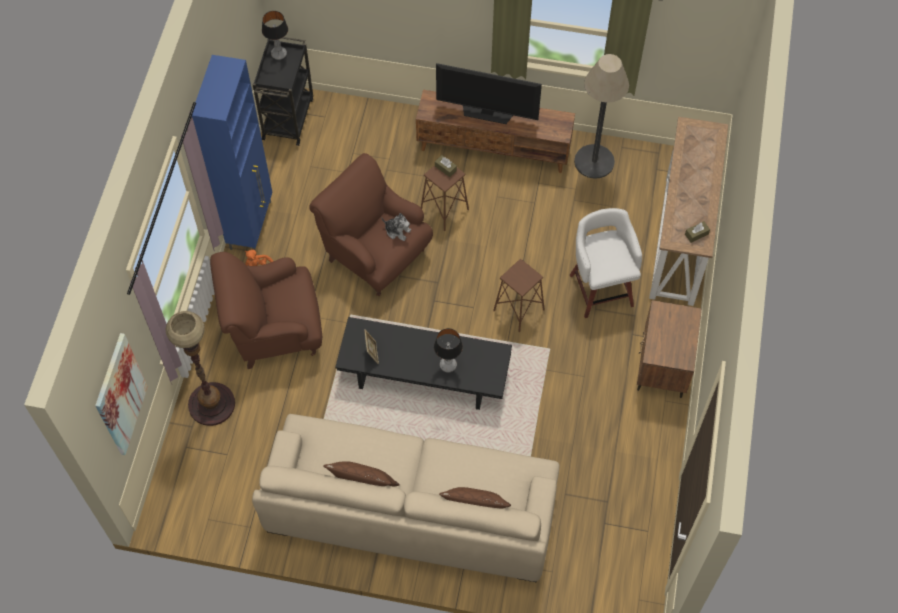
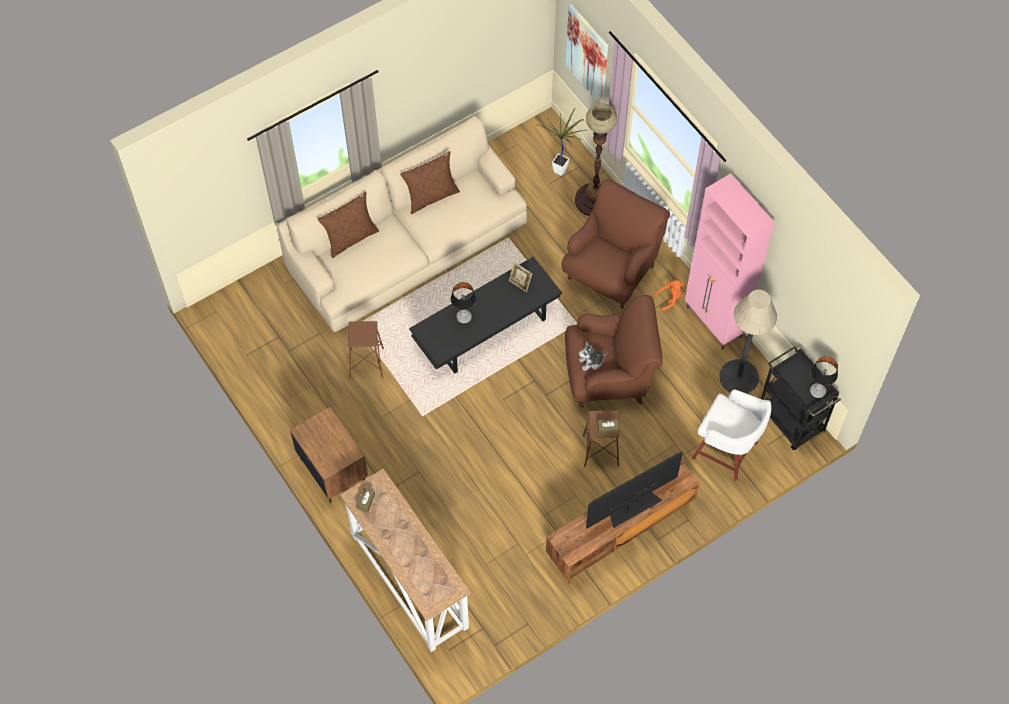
camera: 135 degrees right, 0 degrees up
blue cabinet [192,55,272,251] -> pink cabinet [685,174,774,350]
brown stool [493,259,545,333] -> brown stool moved to [348,321,384,378]
white stool [570,208,642,318] -> white stool moved to [692,390,772,481]
floor lamp [574,54,629,179] -> floor lamp moved to [719,290,777,394]
none -> potted plant [538,108,586,176]

